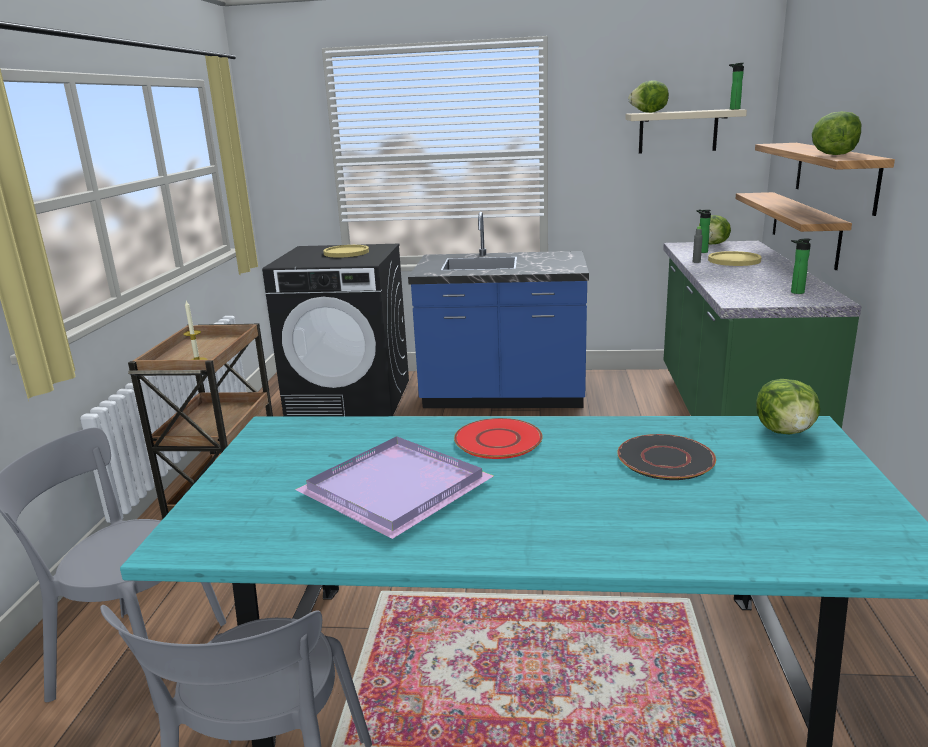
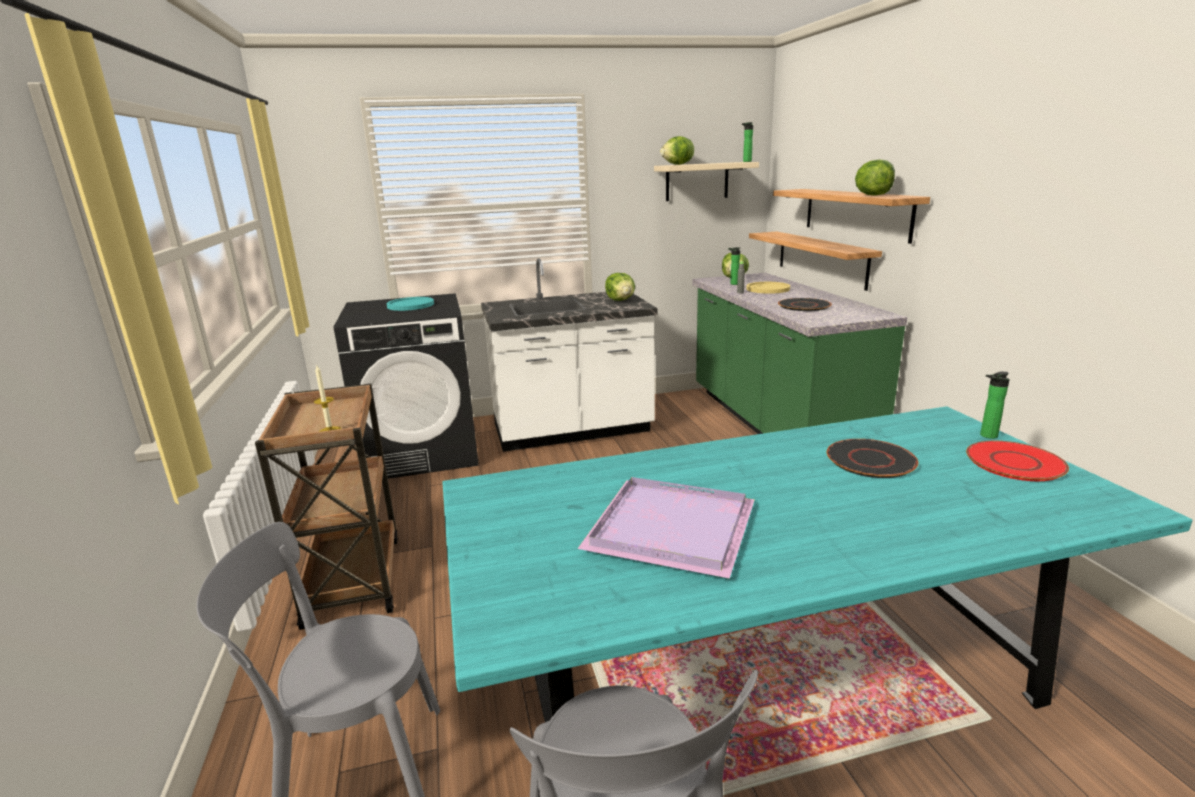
camera: 20 degrees left, 0 degrees up
yellow plate [323,245,369,258] -> turquoise plate [387,297,434,311]
blue counter [408,212,589,408] -> white counter [481,258,657,452]
red plate [454,418,543,459] -> red plate moved to [966,441,1069,481]
lettuce [756,379,820,435] -> lettuce moved to [605,273,635,301]
bottle [791,238,811,294] -> bottle moved to [980,372,1010,439]
none -> black plate [778,298,832,311]

